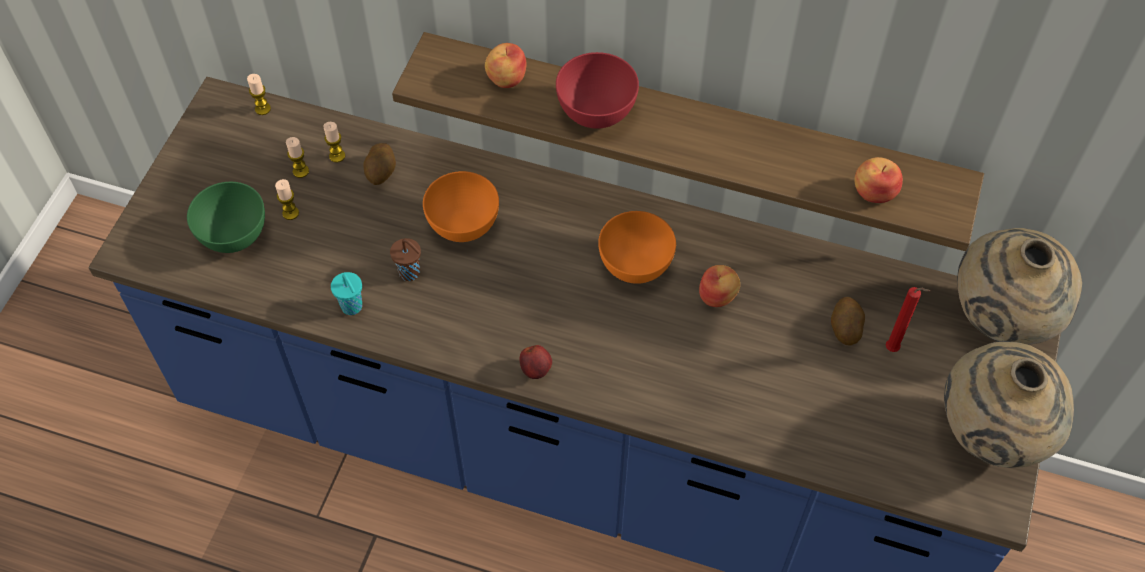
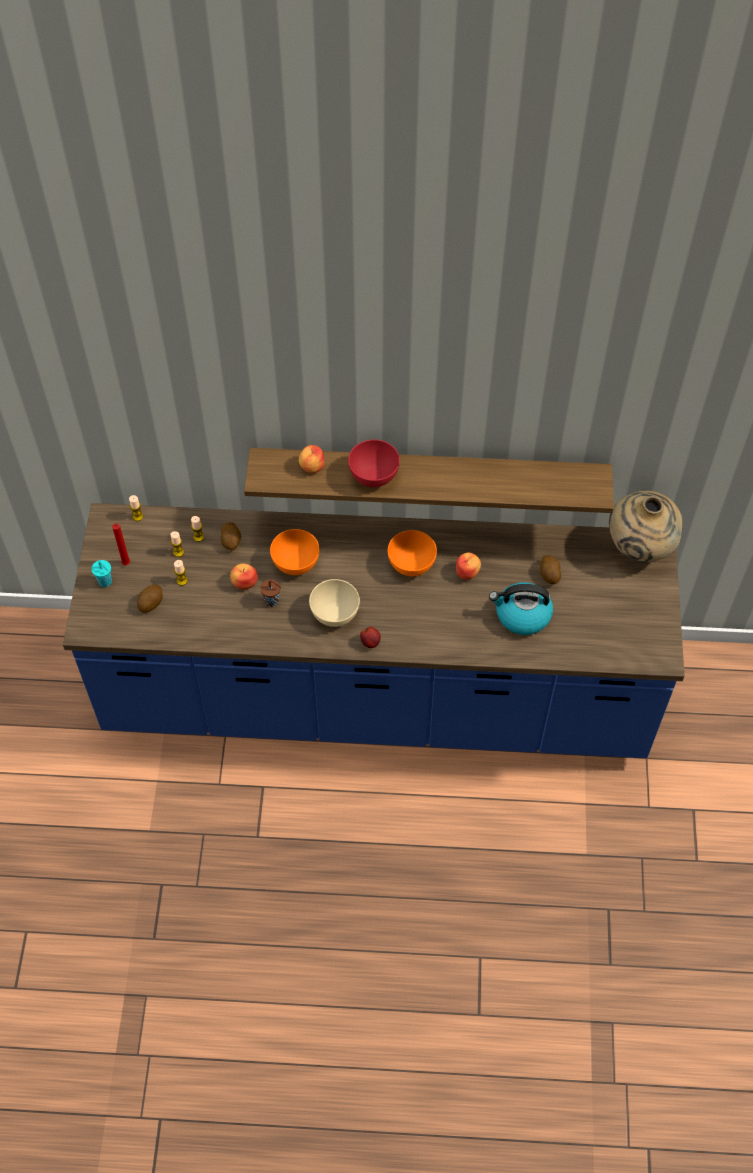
camera: 15 degrees left, 0 degrees up
green bowl [187,182,265,253] -> potato [137,585,163,613]
turquoise cup [331,272,362,315] -> turquoise cup moved to [91,560,112,587]
apple [854,157,903,203] -> apple moved to [230,563,258,589]
red candle [886,287,930,352] -> red candle moved to [112,523,130,565]
beige vase [944,341,1074,468] -> none
none -> beige bowl [309,579,360,627]
none -> kettle [489,582,553,635]

